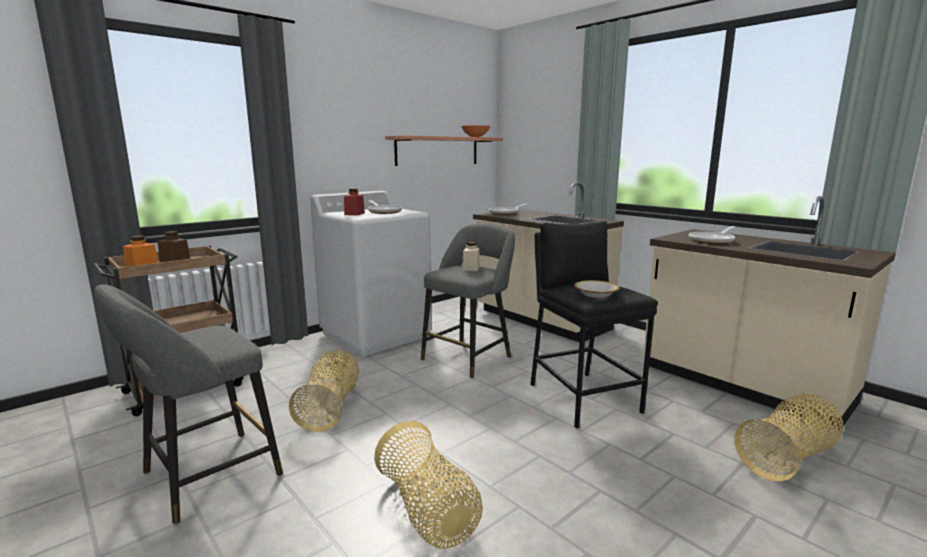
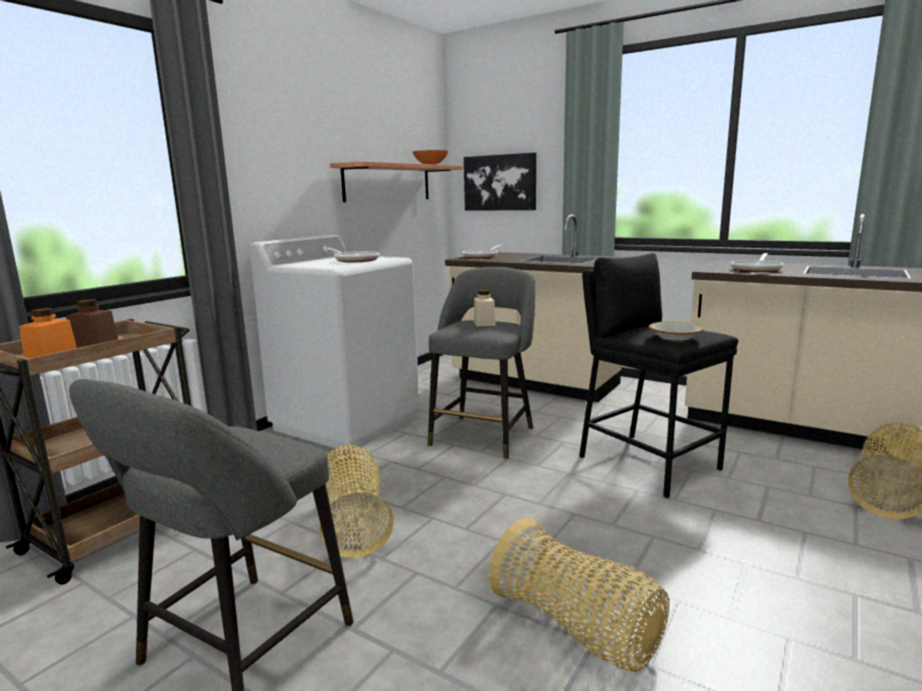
camera: 15 degrees left, 0 degrees up
red jar [344,188,365,216] -> none
none -> picture [464,153,536,211]

